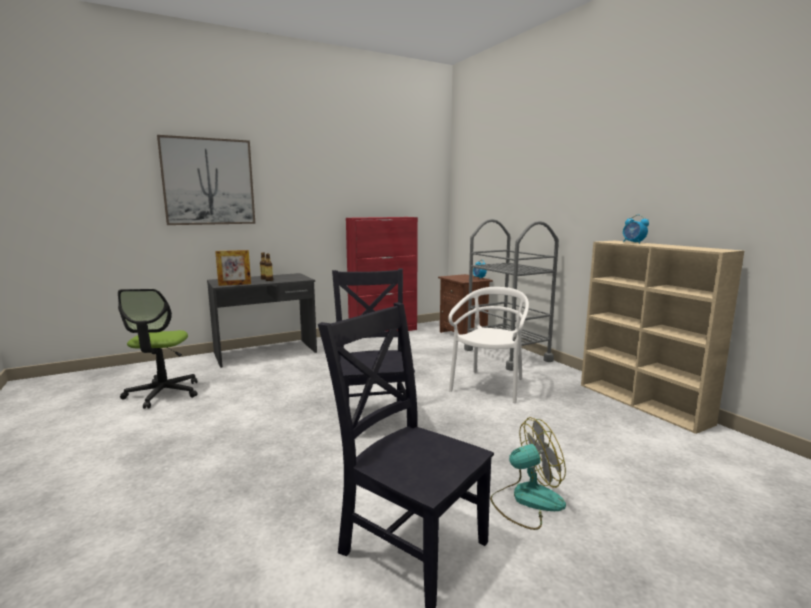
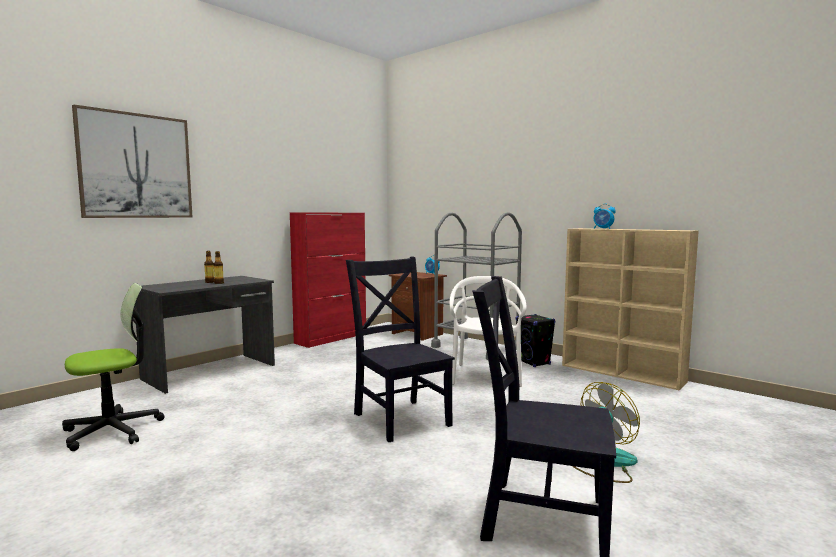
camera: 20 degrees left, 5 degrees down
office chair [118,289,198,409] -> office chair turned 105 degrees counterclockwise [62,283,164,451]
picture frame [215,250,251,286] -> none
none -> black speaker [516,314,555,367]

